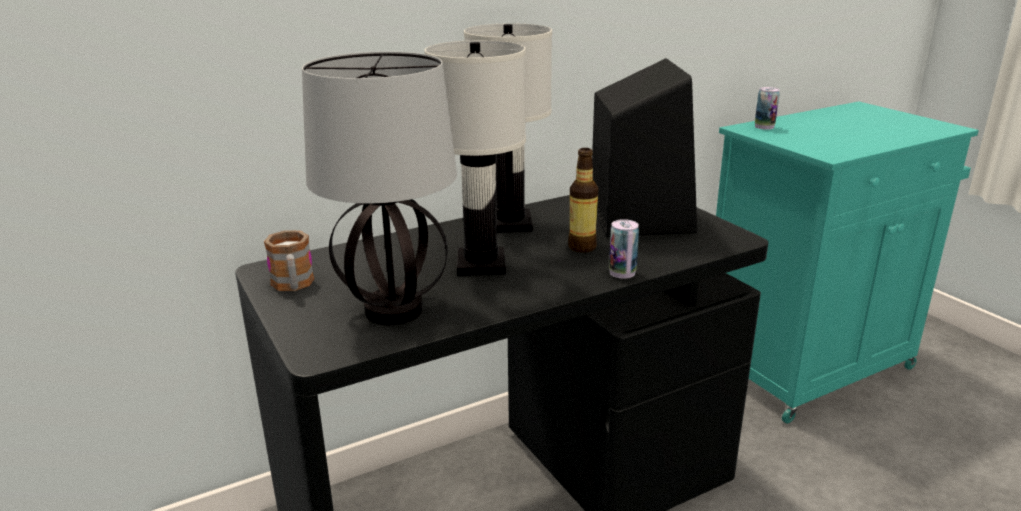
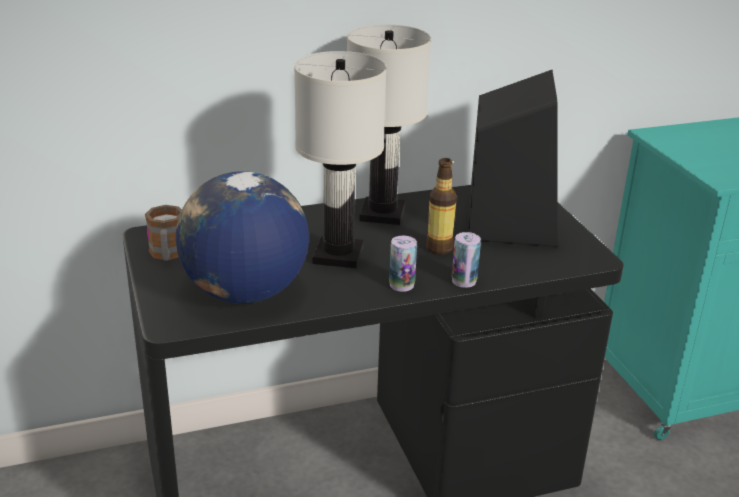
camera: 10 degrees right, 5 degrees up
table lamp [302,51,457,325] -> globe [176,171,309,304]
can [755,87,780,130] -> can moved to [389,236,417,292]

